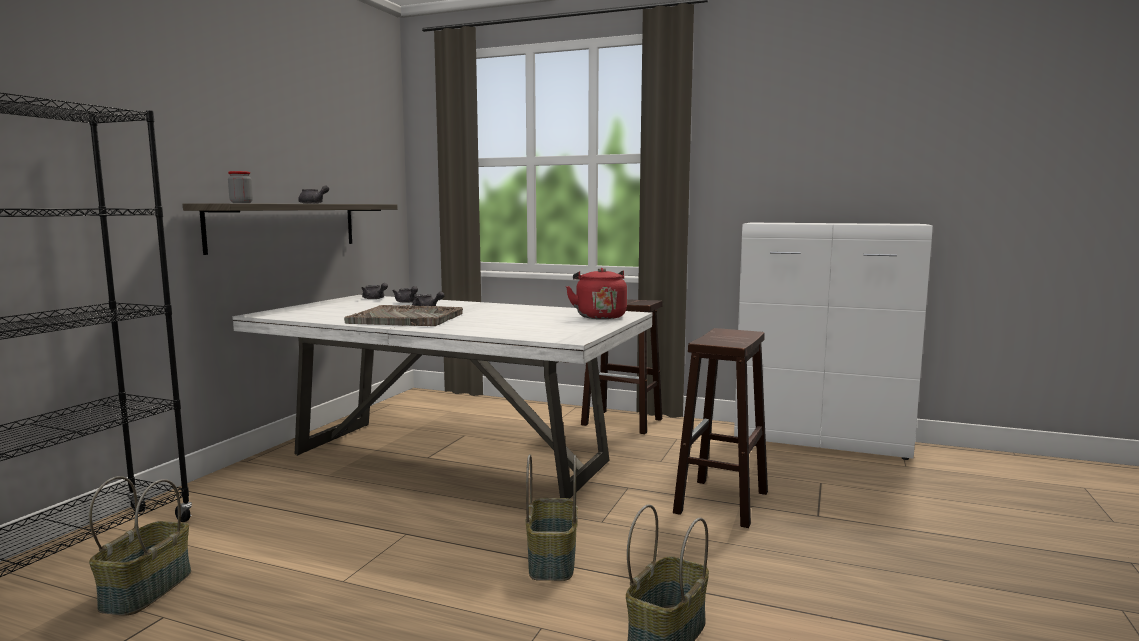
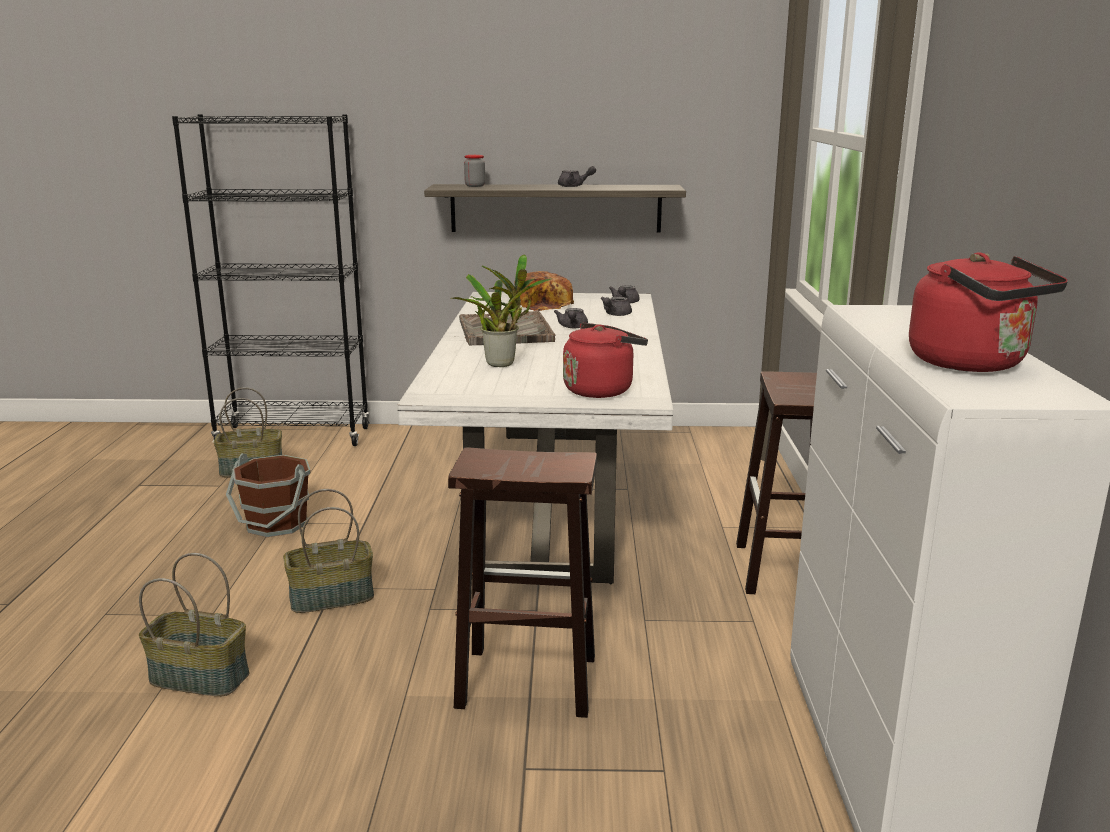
camera: 70 degrees right, 10 degrees up
none -> brown bucket [226,453,310,537]
none -> potted plant [451,254,552,367]
none -> bread [514,271,574,311]
none -> red kettle [909,252,1068,372]

